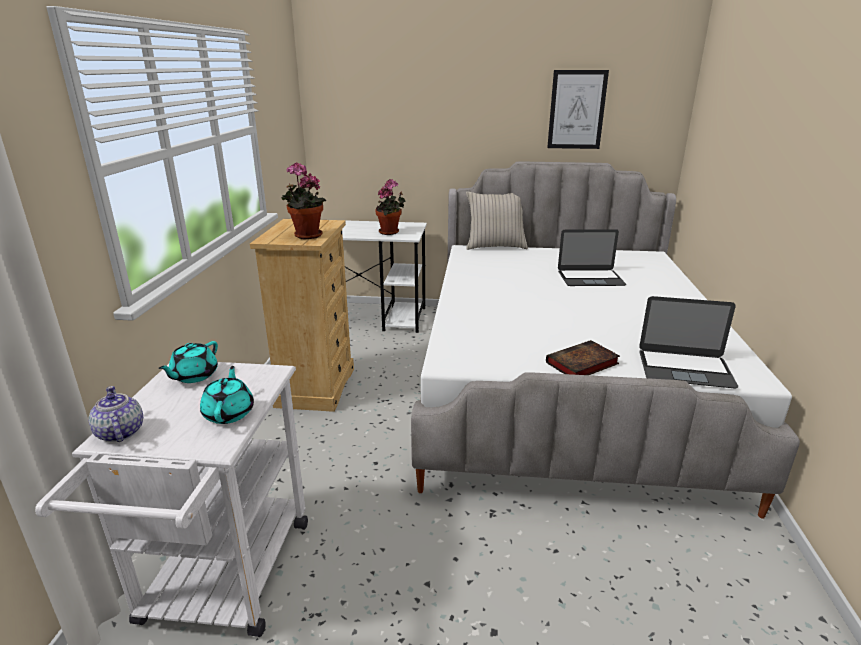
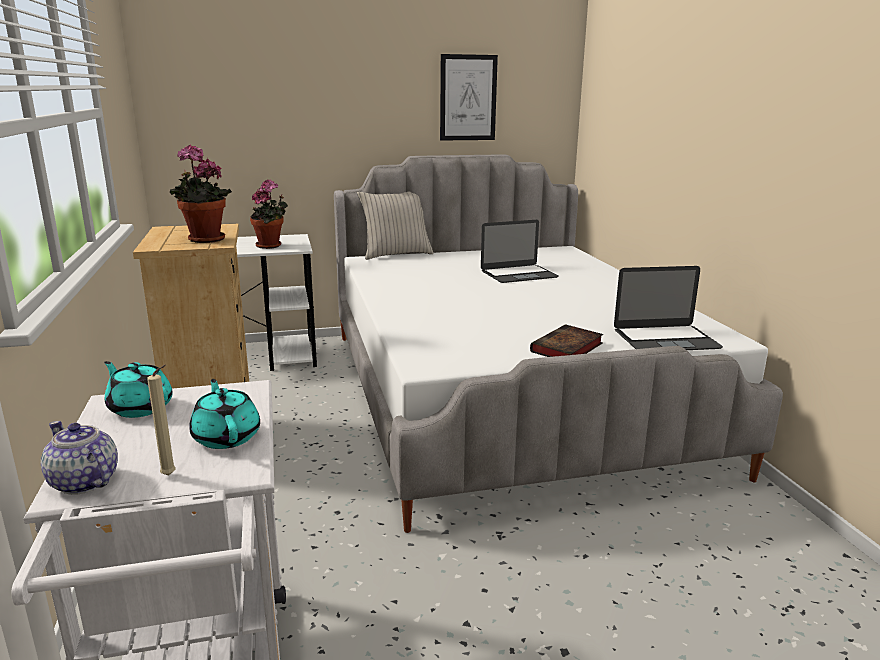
camera: 20 degrees left, 5 degrees down
turquoise teapot [158,341,218,383] -> turquoise teapot turned 120 degrees clockwise [104,361,173,418]
none -> beige candle [147,365,176,476]

